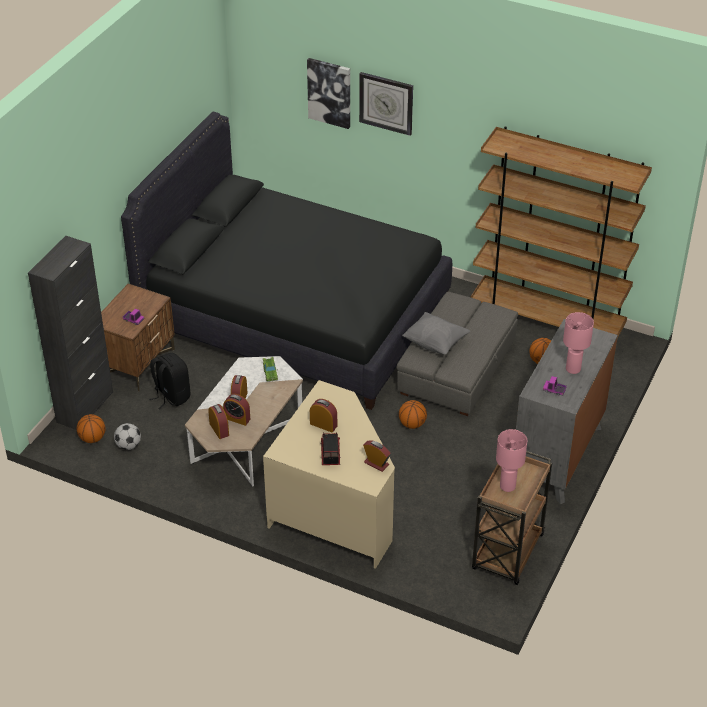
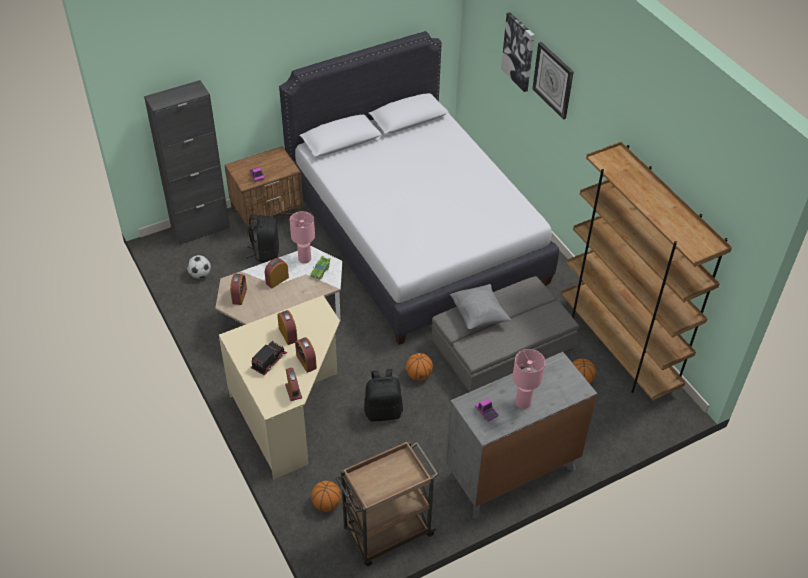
camera: 35 degrees right, 5 degrees up
basketball [77,414,106,443] -> basketball moved to [311,481,341,512]
black bed [121,112,452,410] -> white bed [279,31,559,345]
alarm clock [223,394,250,426] -> alarm clock moved to [295,337,317,373]
pink table lamp [496,429,527,492] -> pink table lamp moved to [290,211,315,263]
none -> black backpack [364,369,403,422]

